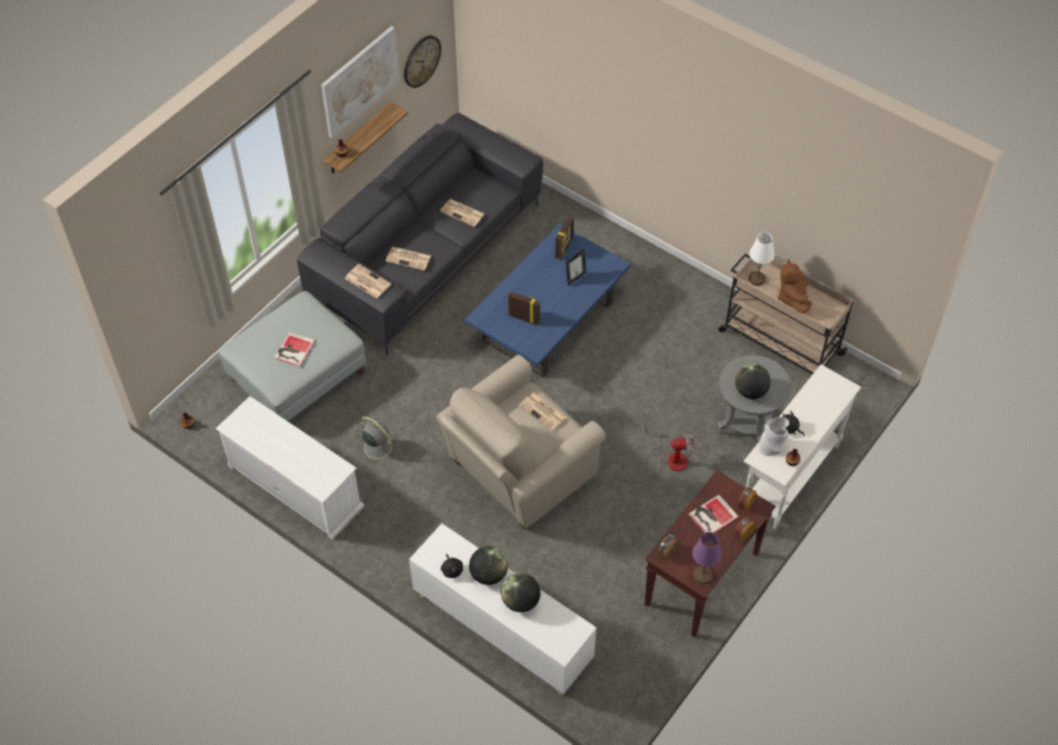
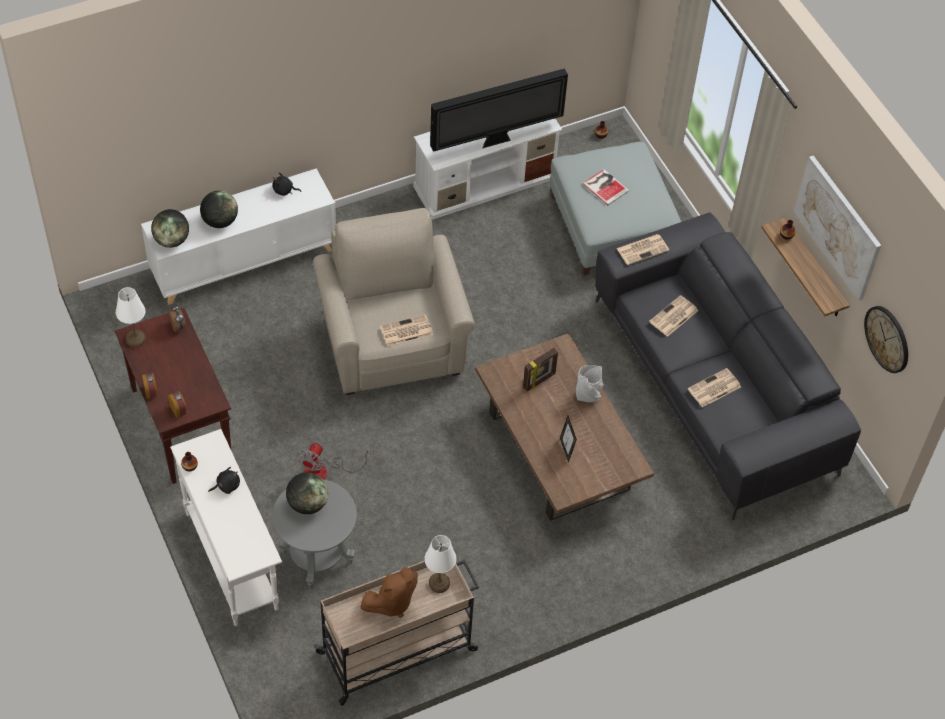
camera: 115 degrees right, 0 degrees up
grey fan [356,416,398,464] -> none
blue coffee table [465,224,631,377] -> brown coffee table [475,333,654,521]
globe [469,546,508,585] -> globe moved to [151,209,189,248]
picture frame [555,216,574,259] -> none
book [689,495,739,533] -> none
purple table lamp [692,532,722,584] -> white table lamp [116,287,146,347]
grey vase [759,417,789,456] -> grey vase moved to [576,365,603,402]
brown plush toy [778,259,812,314] -> brown plush toy turned 120 degrees clockwise [360,567,418,618]
none -> television [430,68,568,152]

